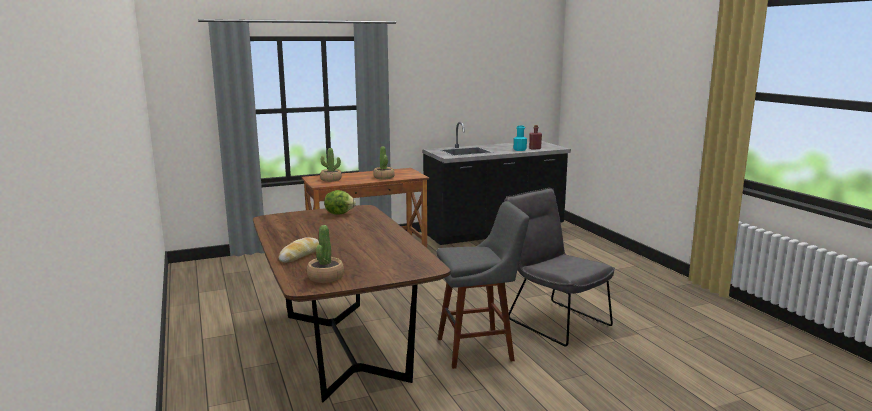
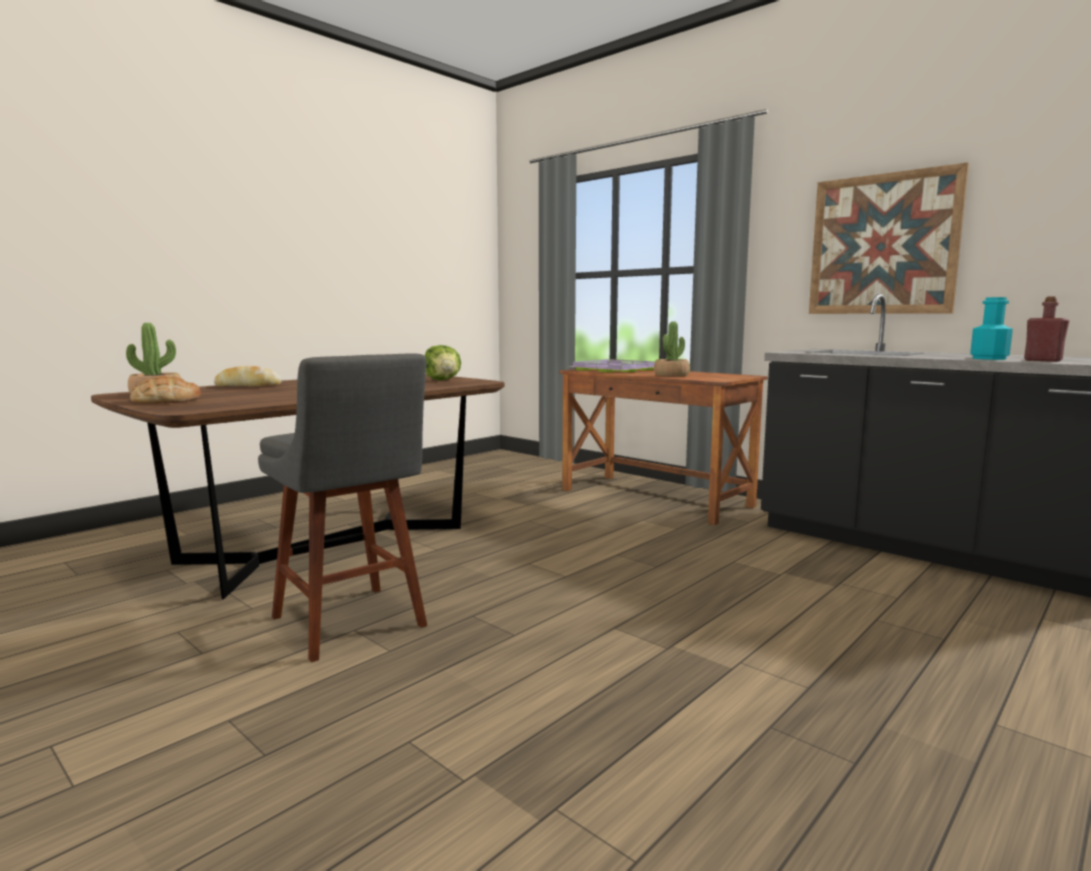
camera: 65 degrees right, 5 degrees down
potted plant [320,148,342,182] -> purple tray [568,359,655,372]
grey chair [504,188,615,347] -> none
none -> bread [130,376,201,404]
none -> picture [809,162,969,314]

